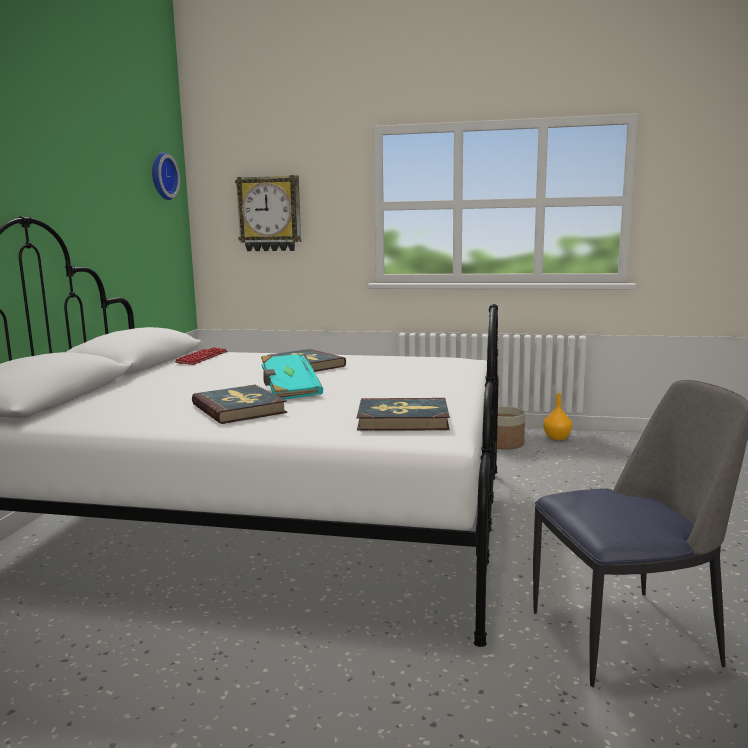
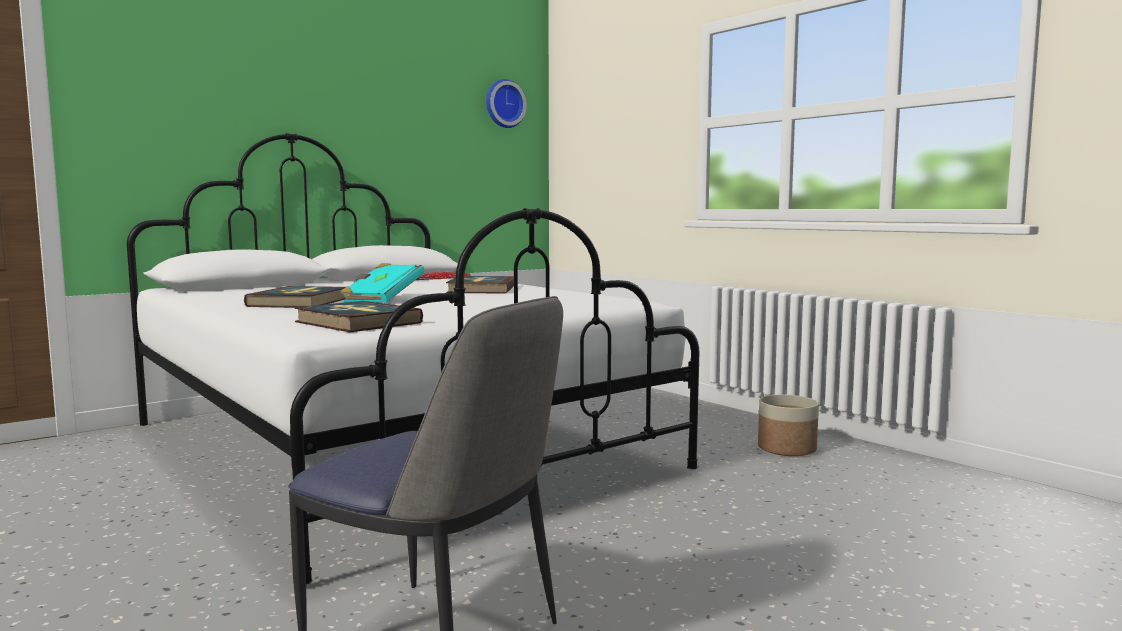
camera: 40 degrees right, 5 degrees down
wall clock [235,175,301,251] -> none
orange vase [543,393,572,440] -> none

